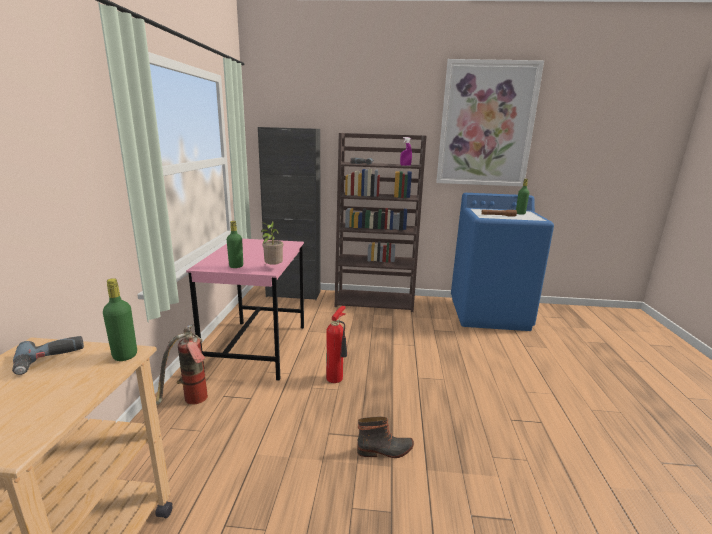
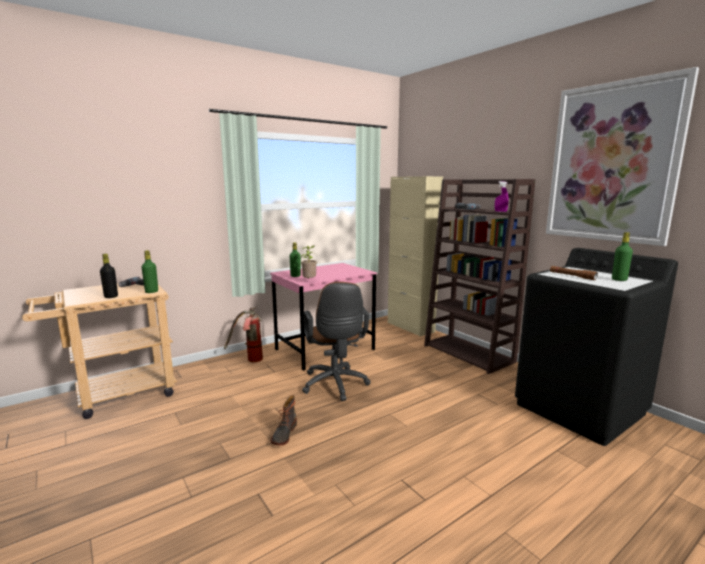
camera: 50 degrees right, 5 degrees down
black cabinet [258,127,320,300] -> beige cabinet [388,176,443,337]
fire extinguisher [326,306,347,383] -> brown office chair [302,282,371,401]
boot [357,417,414,458] -> boot turned 60 degrees clockwise [271,395,297,446]
blue washing machine [451,193,554,331] -> black washing machine [515,248,678,446]
none -> black bottle [100,254,118,298]

